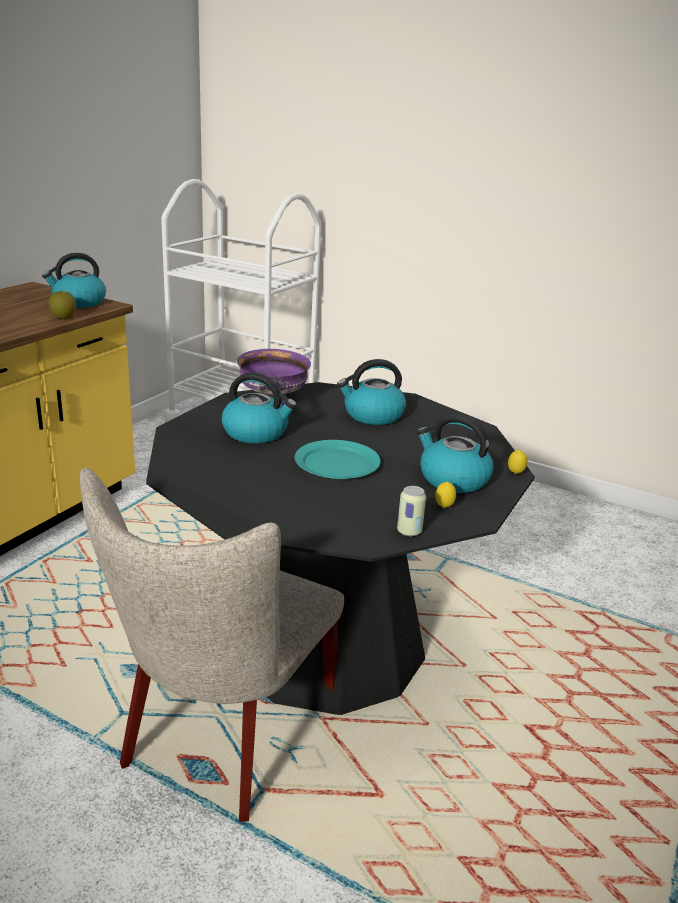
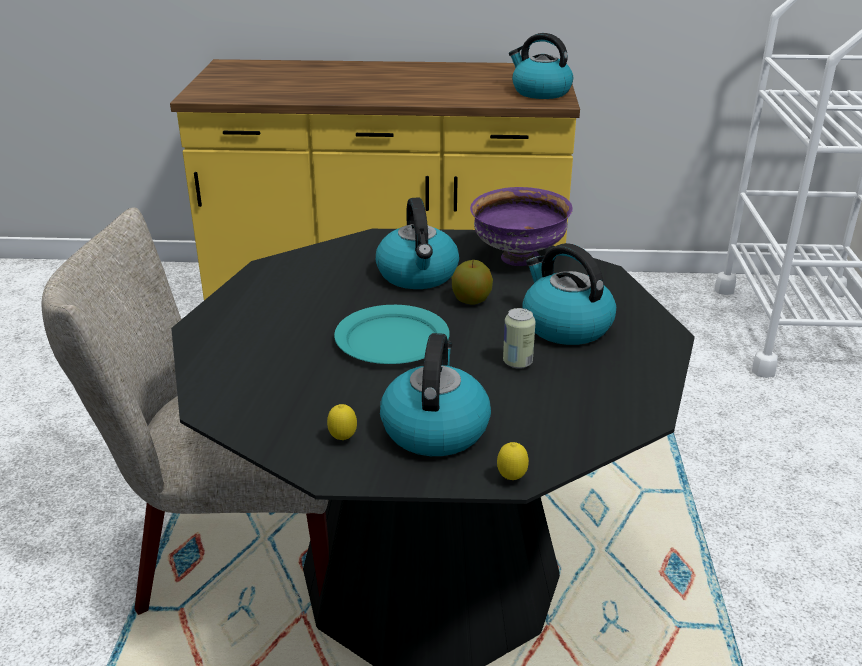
camera: 65 degrees right, 5 degrees up
apple [49,290,76,319] -> apple moved to [452,260,493,305]
can [397,486,426,536] -> can moved to [503,308,536,369]

